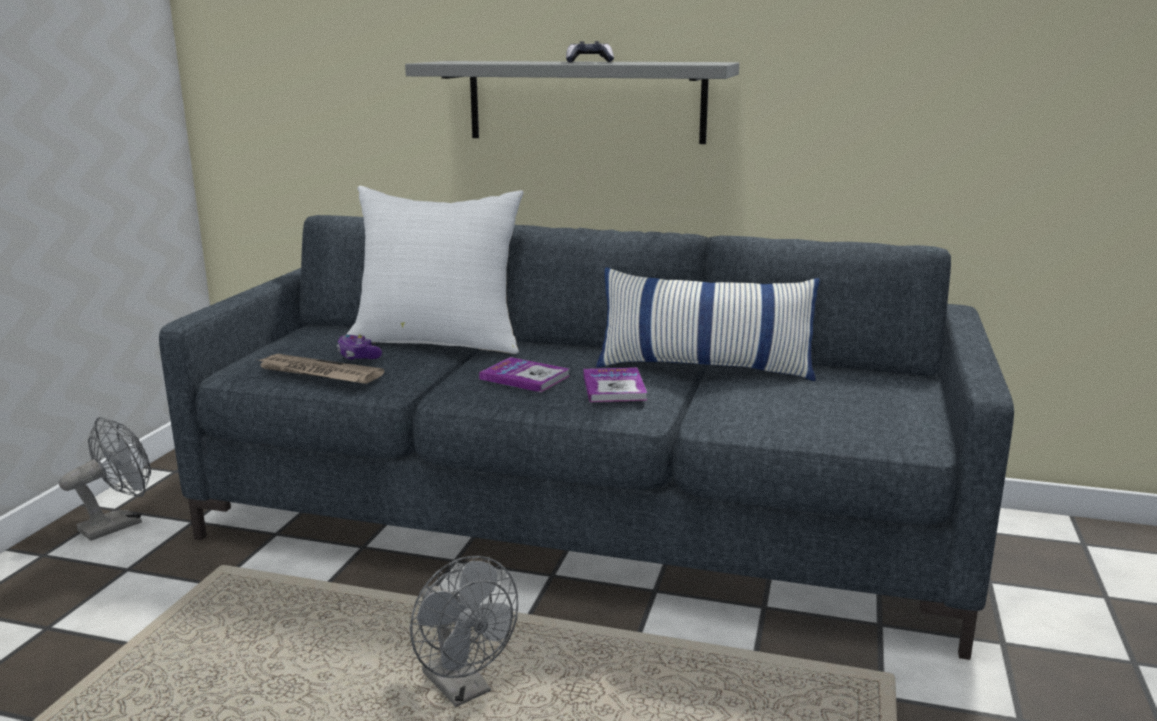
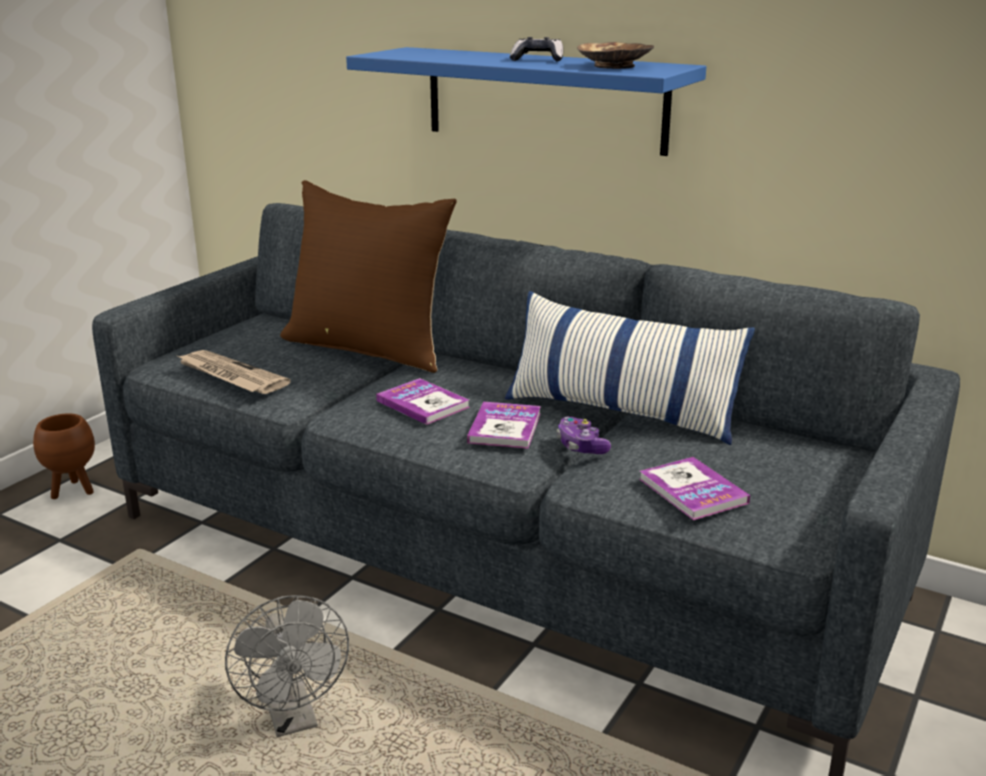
camera: 15 degrees right, 5 degrees up
grey fan [59,417,151,541] -> brown planter [33,414,95,499]
game controller [336,334,382,360] -> game controller moved to [557,417,611,454]
white pillow [346,186,524,354] -> brown pillow [280,180,457,373]
grey shelf [405,61,739,144] -> blue shelf [346,47,706,156]
none -> brown bowl [577,42,654,69]
none -> book [639,457,750,520]

